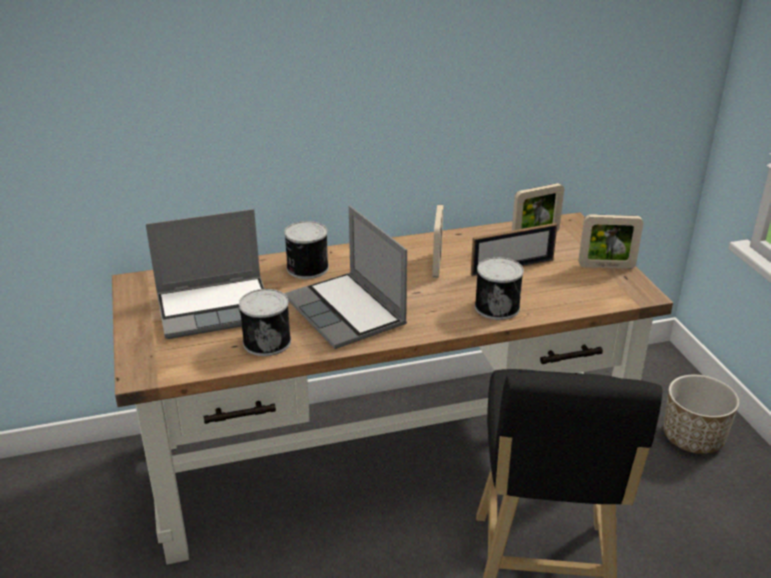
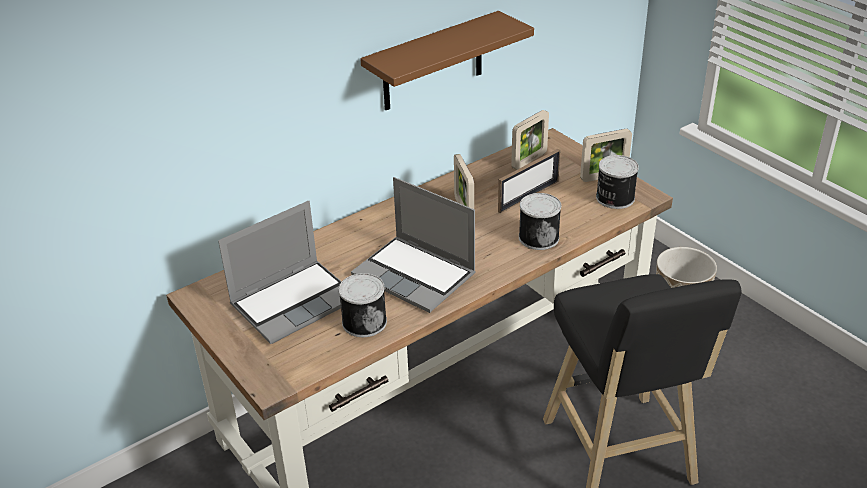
camera: 20 degrees left, 5 degrees up
can [284,221,329,279] -> can moved to [596,155,639,209]
none -> brown shelf [360,11,534,110]

